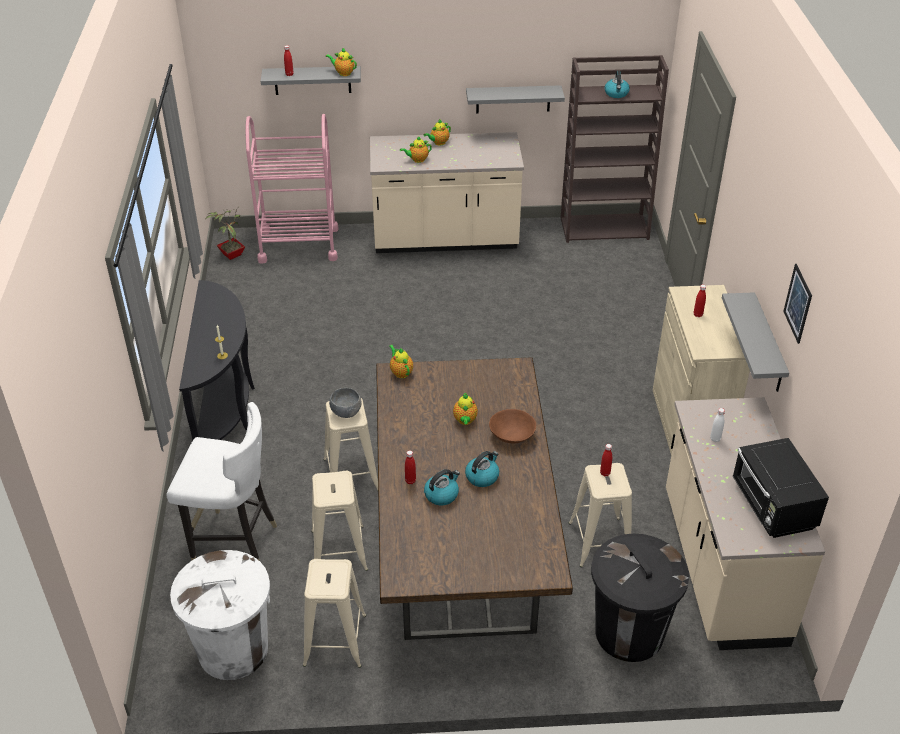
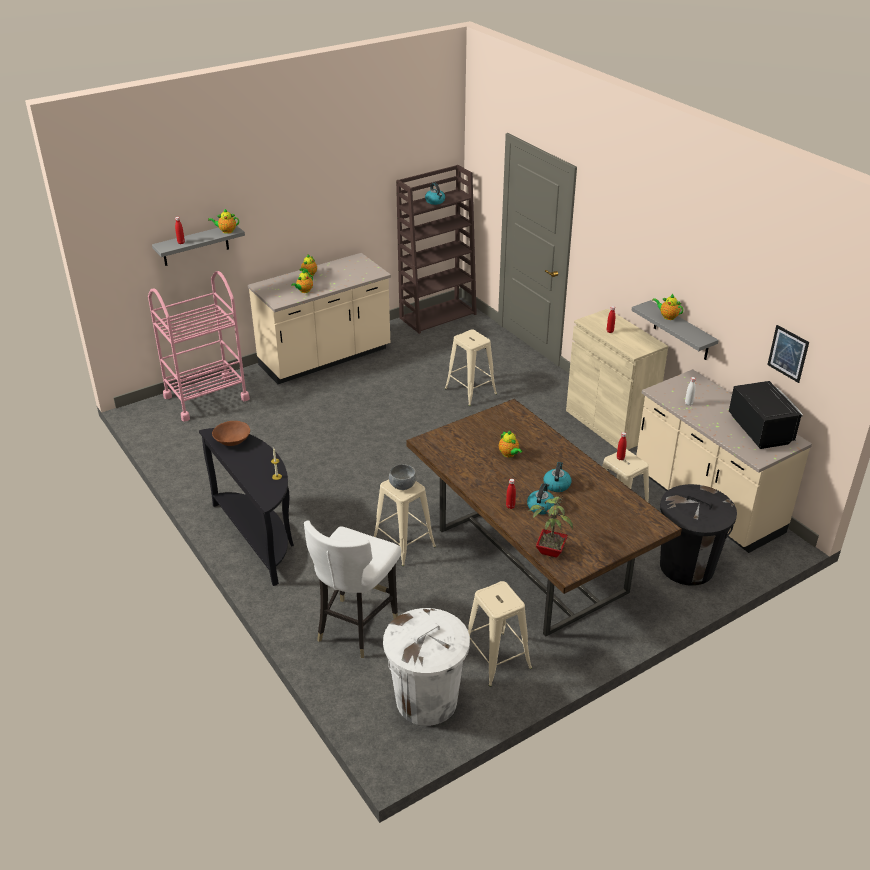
camera: 30 degrees left, 5 degrees down
white chair [167,402,277,561] -> white chair turned 135 degrees clockwise [304,520,401,658]
potted plant [205,208,245,260] -> potted plant moved to [529,489,573,558]
beige stool [311,471,368,571] -> beige stool moved to [445,330,497,406]
teapot [389,345,413,378] -> teapot moved to [653,294,684,320]
grey shelf [466,85,565,114] -> none
brown bowl [489,409,536,443] -> brown bowl moved to [212,421,250,446]
black microwave [733,438,829,538] -> black microwave turned 150 degrees counterclockwise [729,381,803,449]
picture [783,264,812,344] -> picture moved to [767,325,809,383]

